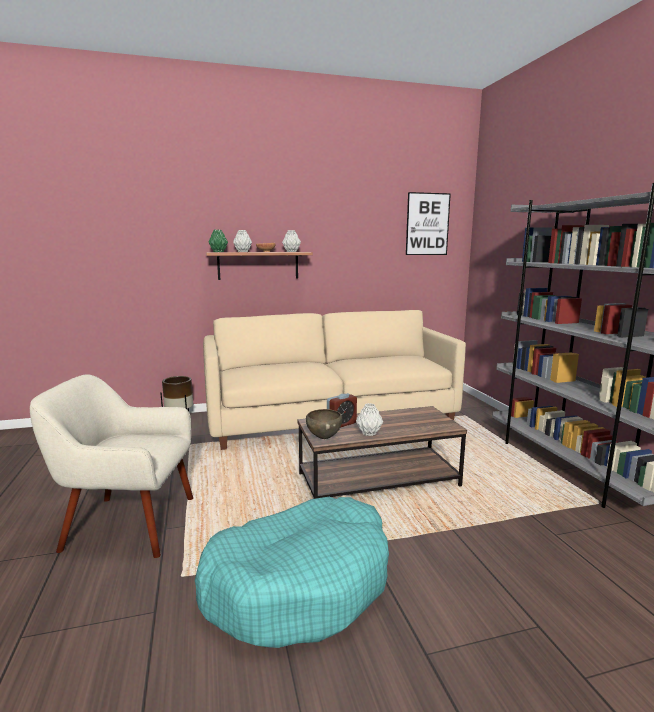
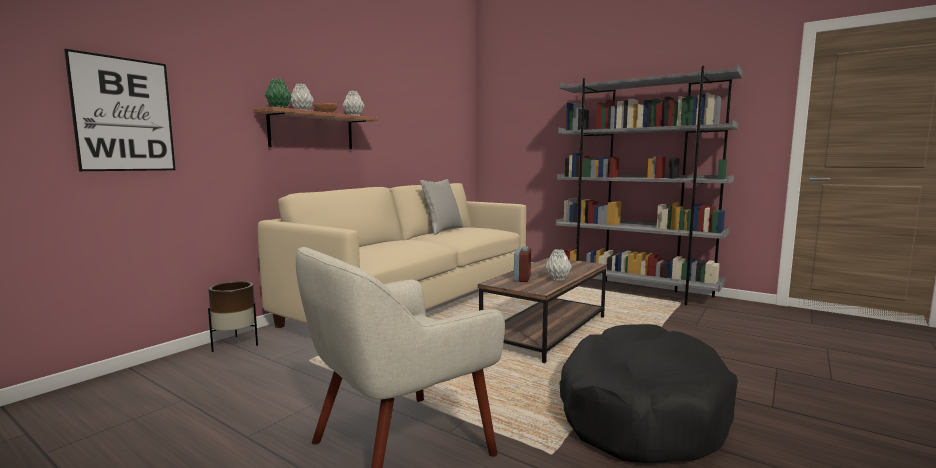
camera: 40 degrees left, 5 degrees down
turquoise dog bed [195,497,389,648] -> black dog bed [560,324,738,463]
brown bowl [306,409,342,439] -> none
picture [406,192,451,255] -> picture moved to [64,49,175,171]
none -> grey pillow [420,179,463,235]

